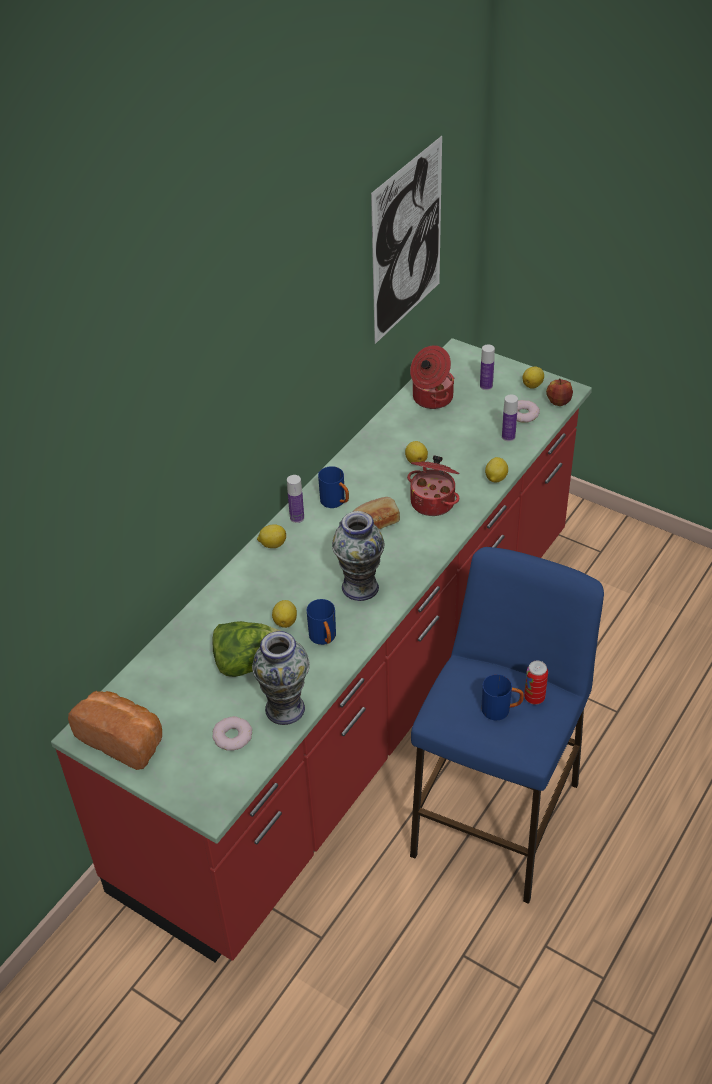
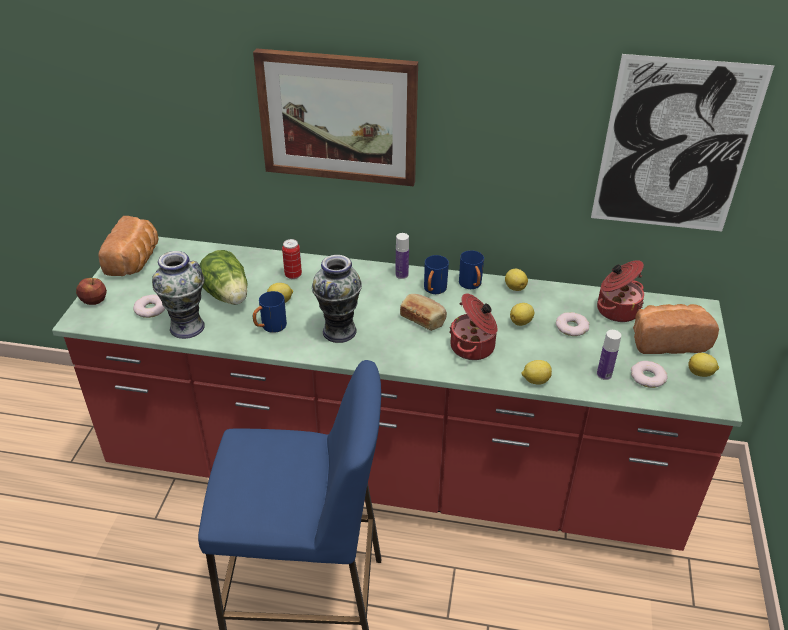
camera: 65 degrees right, 5 degrees down
lemon [257,524,286,548] -> lemon moved to [505,269,528,291]
bottle [480,344,495,390] -> bread [633,304,719,354]
blue mug [482,674,524,721] -> blue mug moved to [459,250,484,289]
can [524,660,548,705] -> can moved to [282,239,302,279]
apple [546,378,573,406] -> apple moved to [76,278,107,305]
none -> picture [253,48,418,186]
none -> donut [556,312,589,336]

